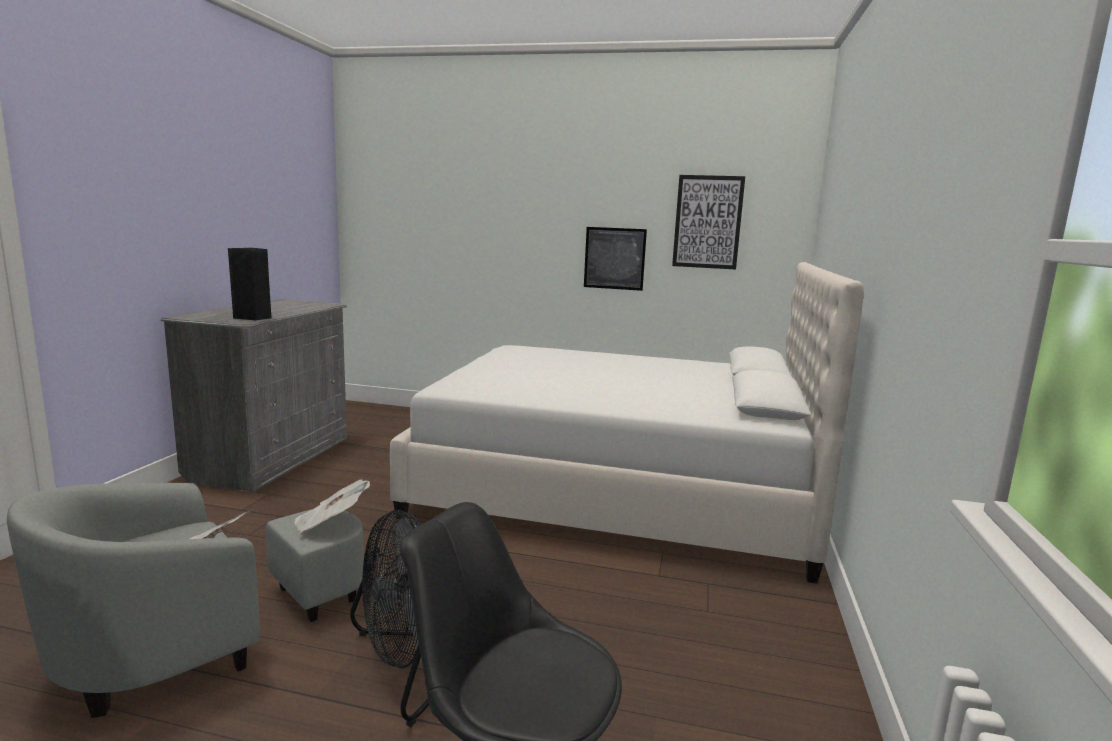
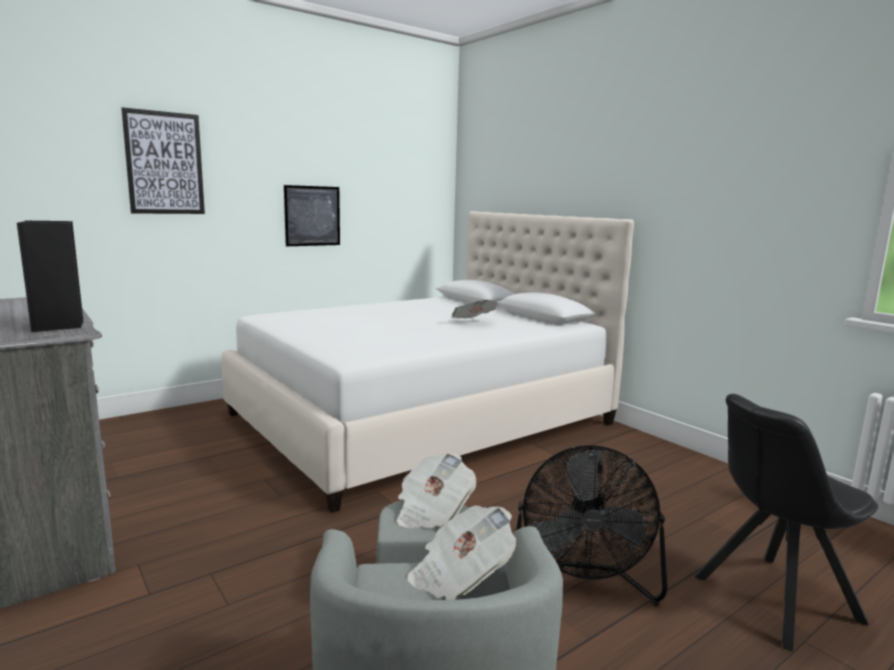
camera: 50 degrees left, 0 degrees up
picture [672,175,745,270] -> picture moved to [121,107,205,214]
none -> newspaper [452,300,497,318]

